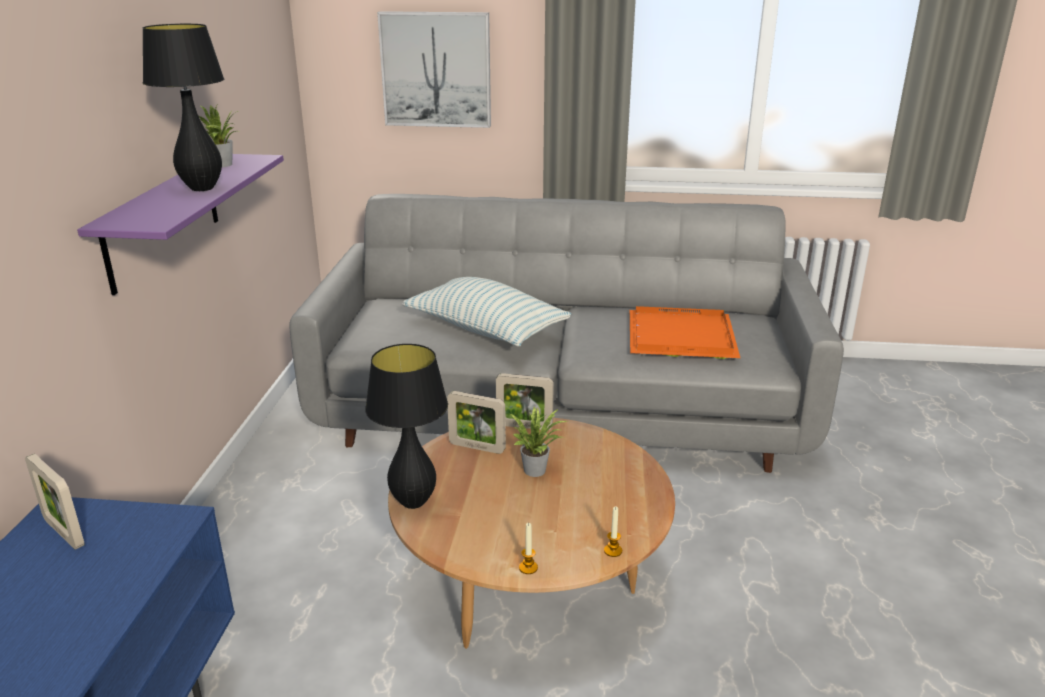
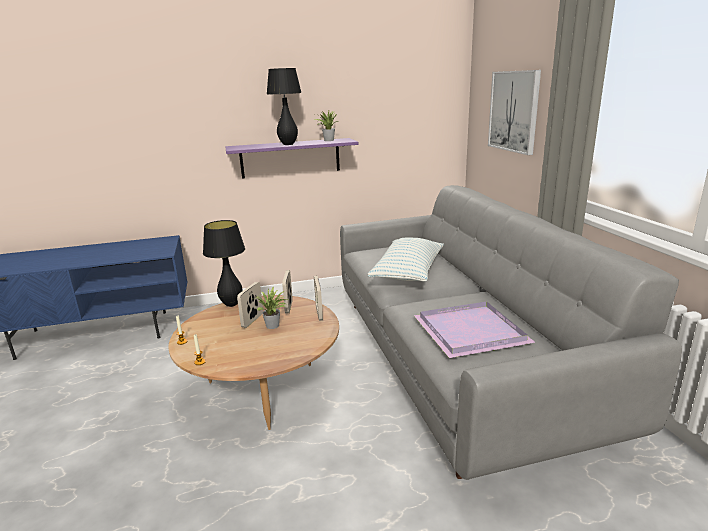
camera: 70 degrees right, 5 degrees down
picture frame [25,454,85,550] -> picture frame moved to [237,282,263,328]
orange tray [630,306,740,359] -> purple tray [414,301,535,358]

